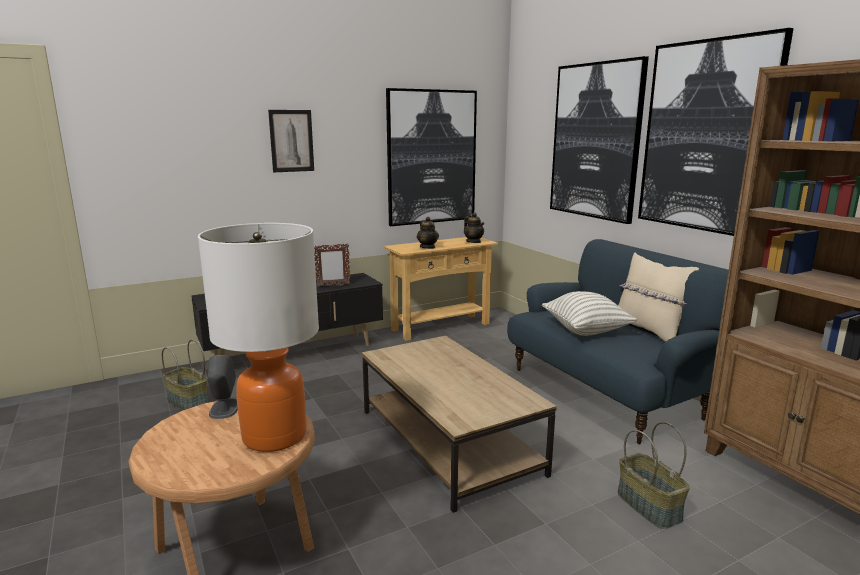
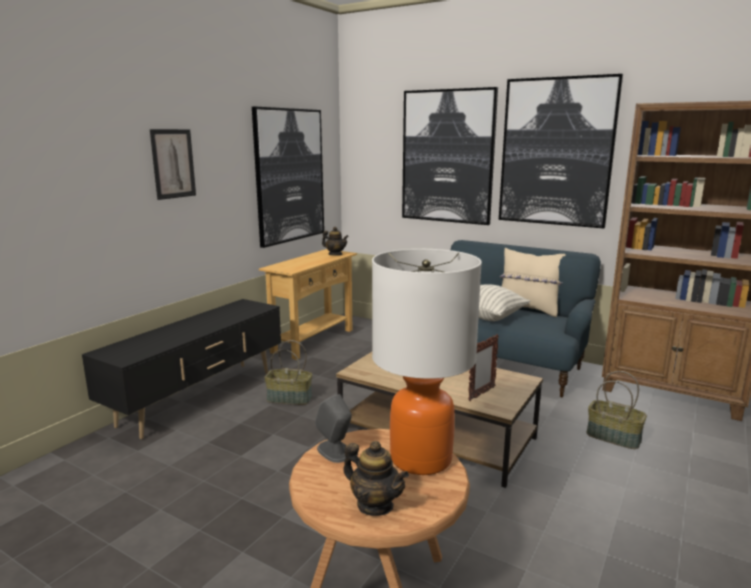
camera: 30 degrees left, 0 degrees up
basket [162,339,209,411] -> basket moved to [264,340,312,405]
picture frame [314,243,350,287] -> picture frame moved to [468,334,499,401]
teapot [417,217,439,249] -> teapot moved to [343,441,409,516]

